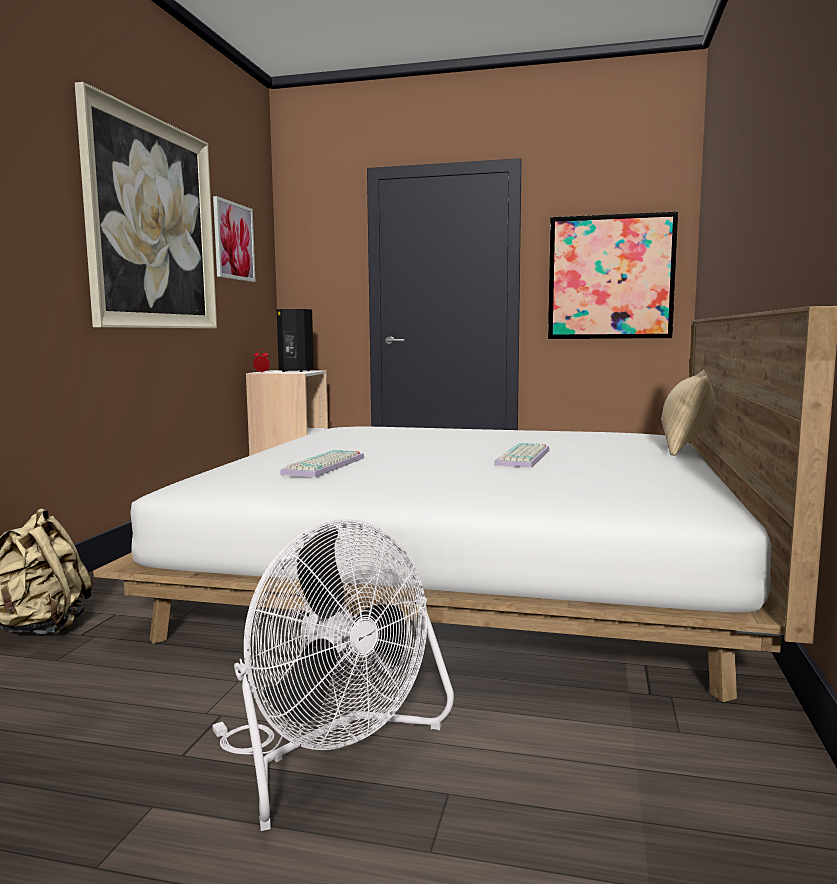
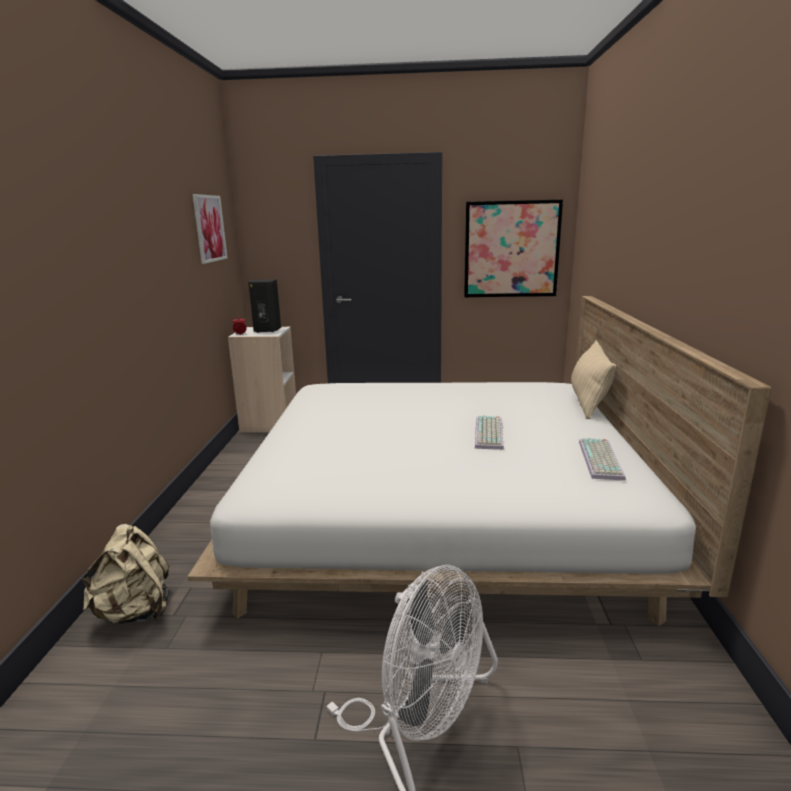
camera: 10 degrees left, 10 degrees up
picture [75,82,217,329] -> none
keyboard [280,450,364,477] -> keyboard moved to [579,438,626,481]

